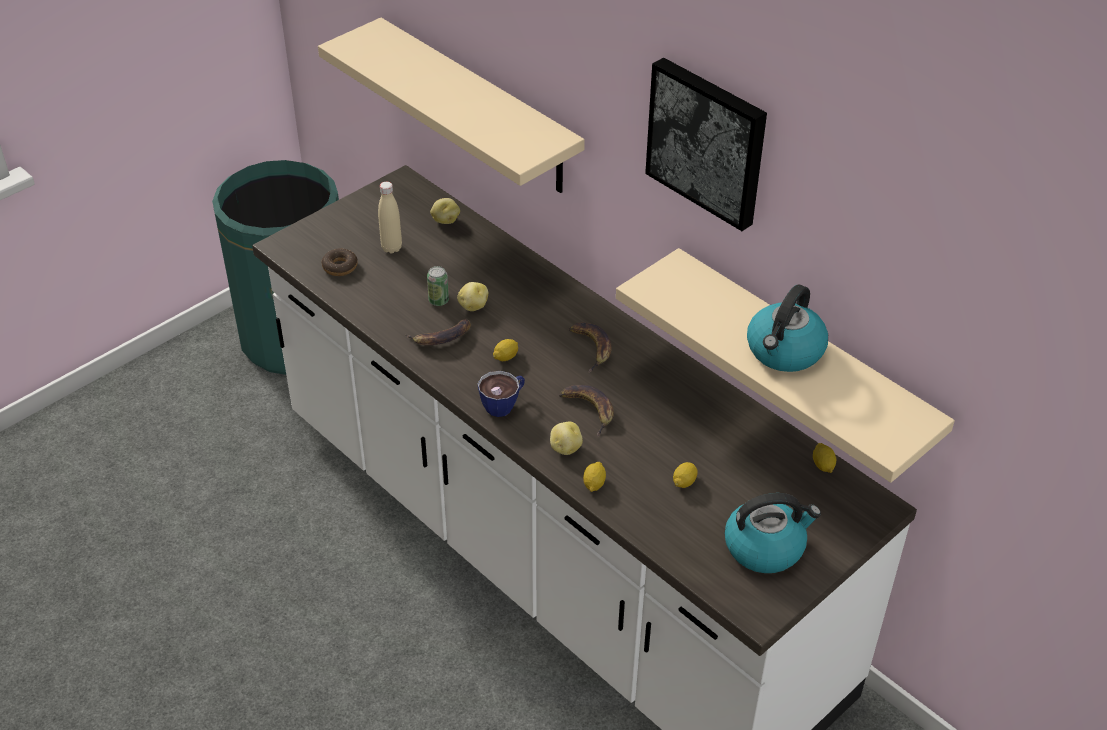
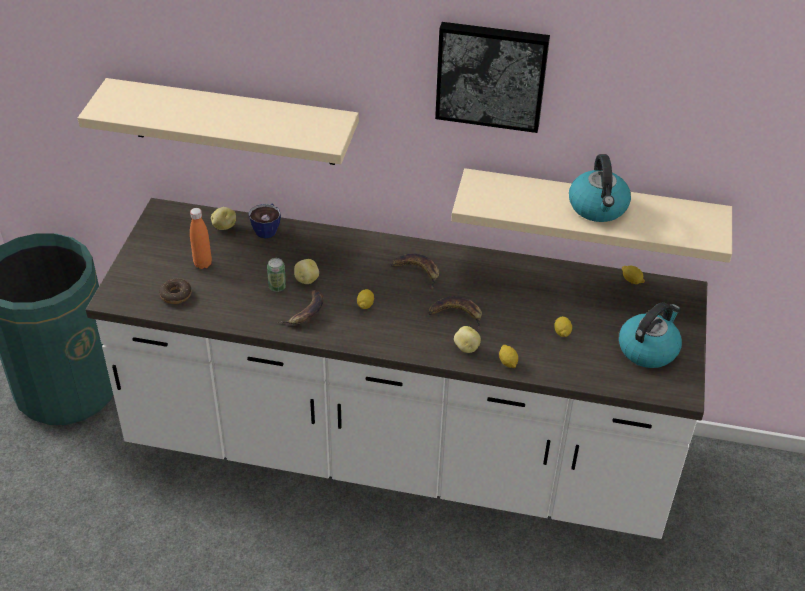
camera: 35 degrees left, 0 degrees up
beige bottle [378,182,402,253] -> orange bottle [190,208,212,269]
cup [478,371,525,417] -> cup moved to [249,203,281,238]

